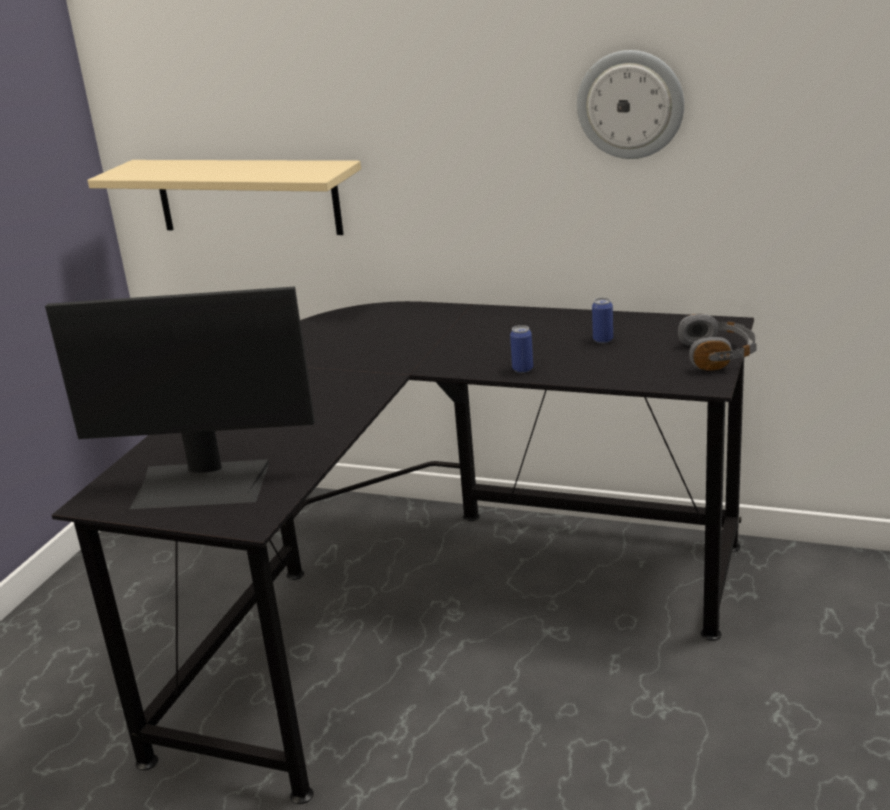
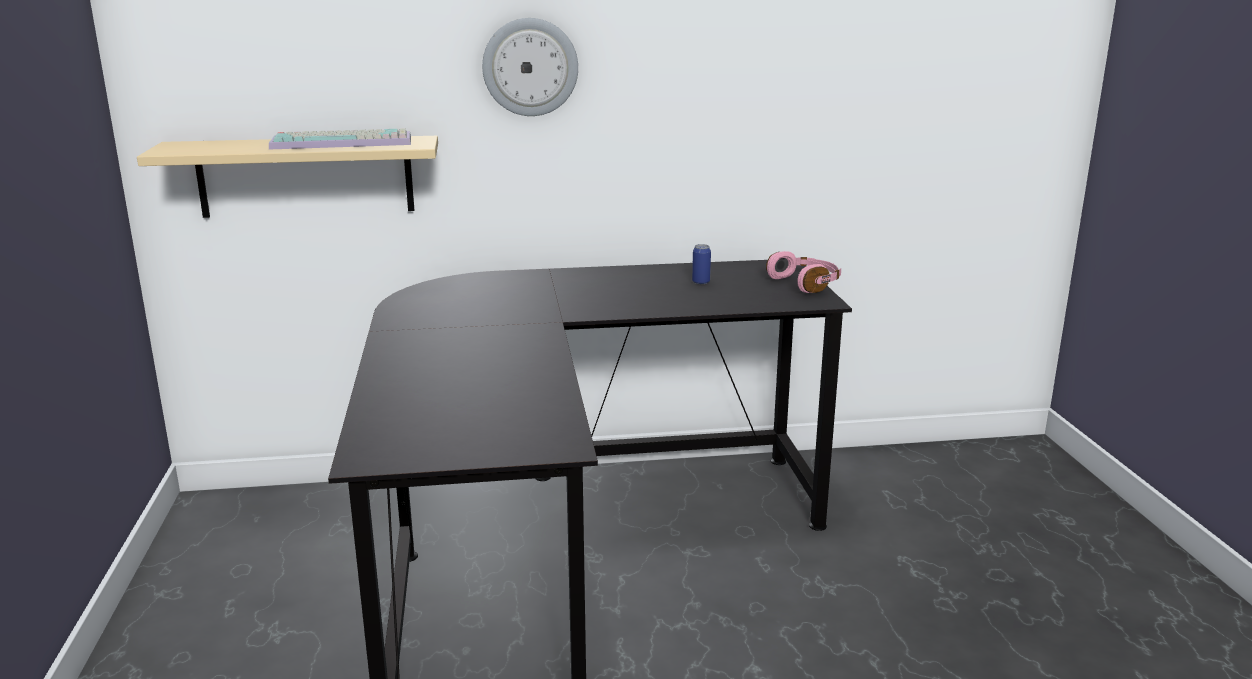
camera: 30 degrees left, 5 degrees down
monitor [45,287,315,509] -> none
can [510,325,533,373] -> none
wall clock [577,50,684,159] -> wall clock moved to [482,18,578,116]
grey headphones [678,314,757,371] -> pink headphones [766,251,841,293]
none -> keyboard [269,128,411,150]

